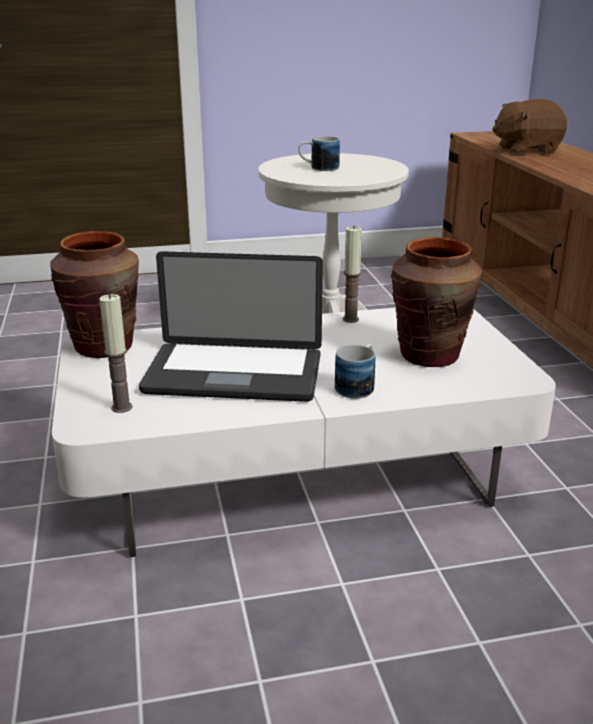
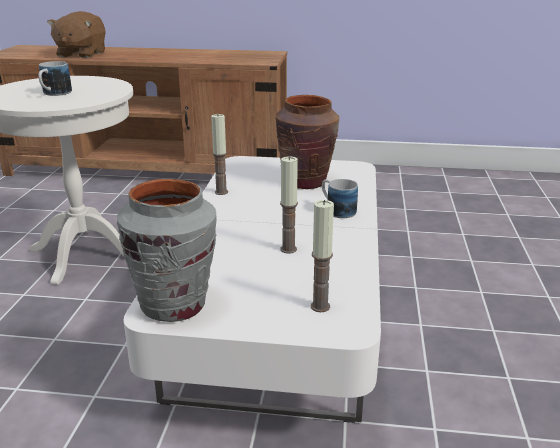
camera: 70 degrees left, 0 degrees up
brown vase [50,231,139,358] -> grey vase [117,179,217,322]
laptop [139,251,323,402] -> candle [280,156,298,254]

